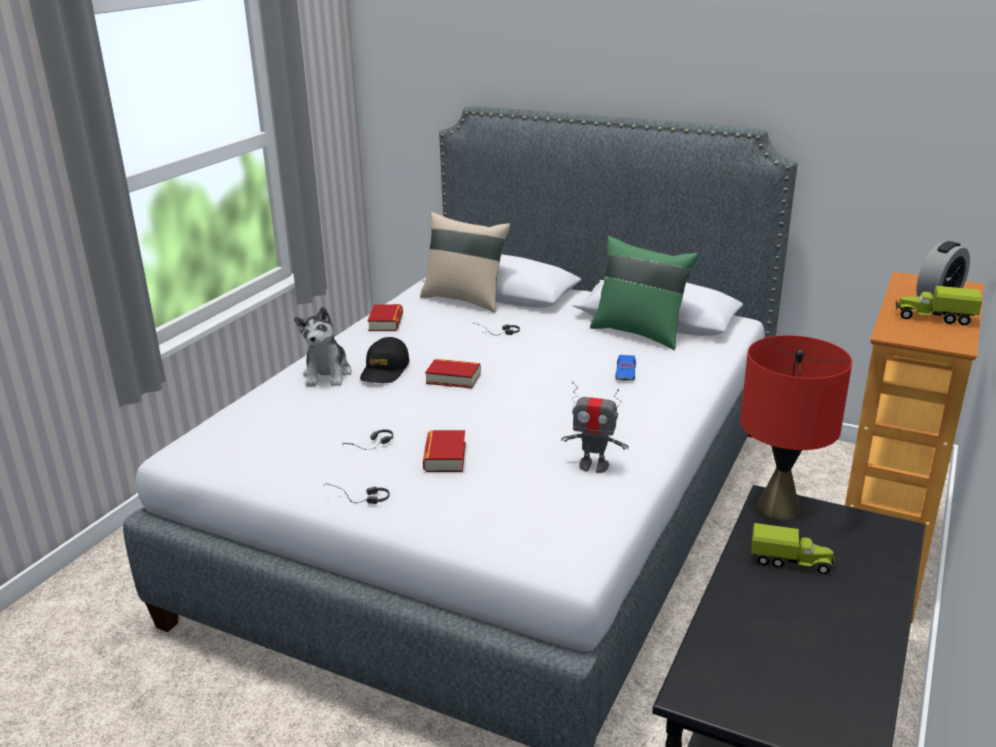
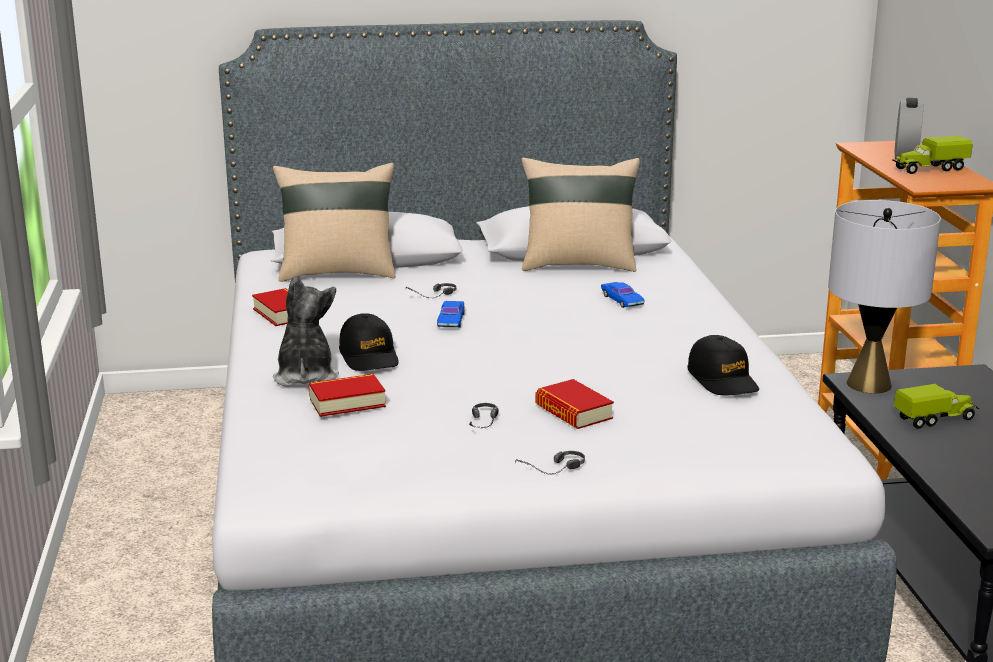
camera: 35 degrees left, 5 degrees down
plush toy [294,306,352,387] -> plush toy turned 150 degrees counterclockwise [273,275,339,387]
book [425,359,481,388] -> book moved to [309,374,386,417]
toy robot [561,382,629,473] -> black cap [687,335,759,395]
green pillow [590,236,698,350] -> beige pillow [522,157,640,272]
red table lamp [740,335,852,520] -> grey table lamp [828,200,941,393]
none -> blue toy car [437,301,465,328]

